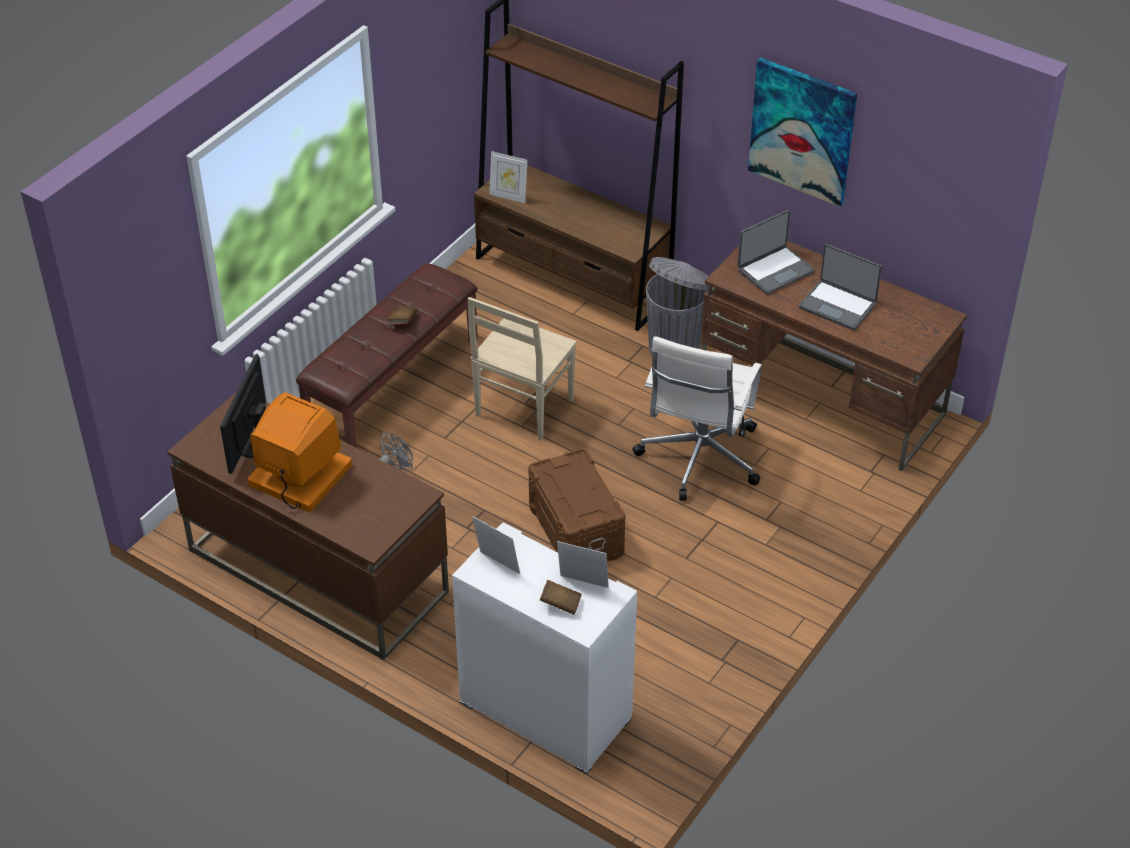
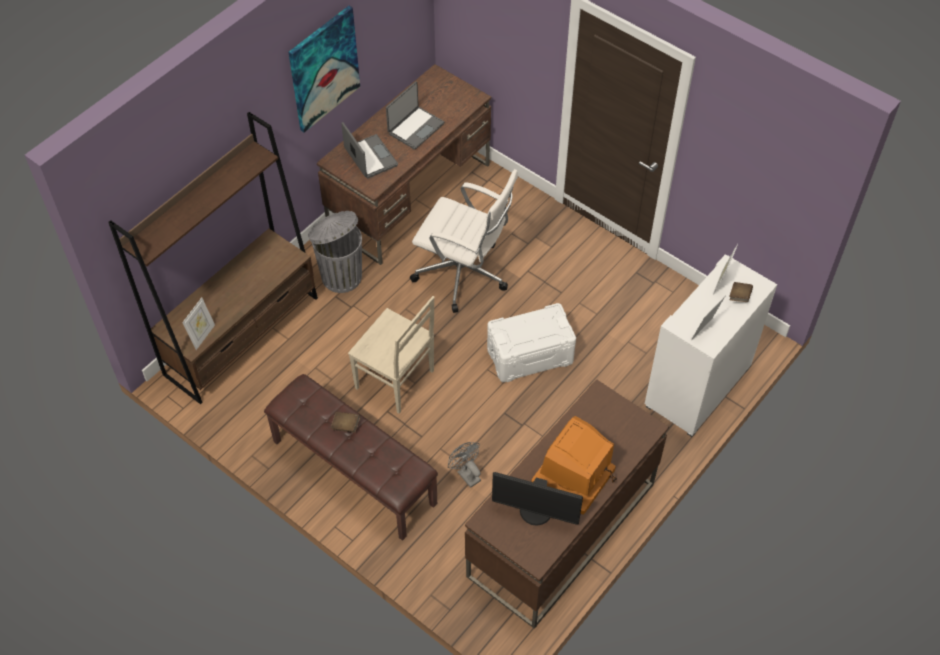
camera: 85 degrees left, 10 degrees up
brown storage box [528,448,625,561] -> white storage box [487,303,576,382]

